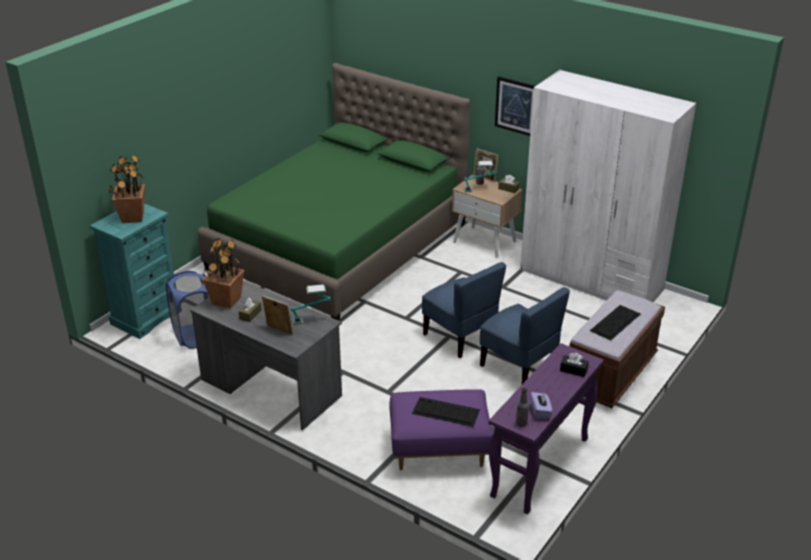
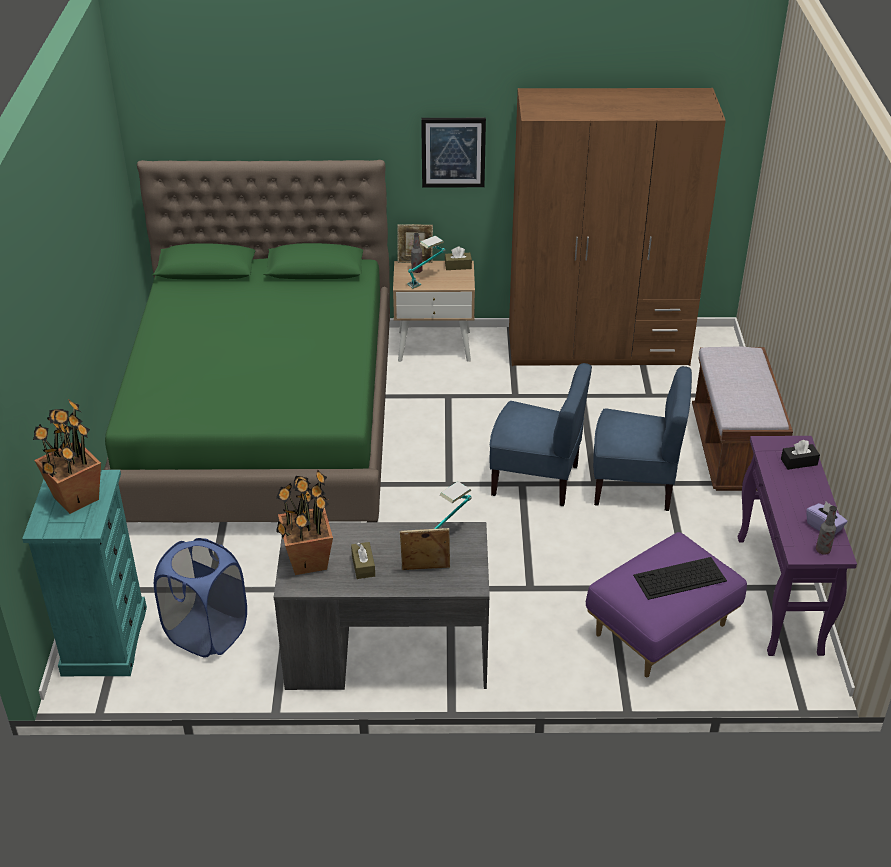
camera: 35 degrees left, 5 degrees up
white wardrobe [520,70,696,302] -> brown wardrobe [509,88,726,366]
keyboard [590,305,641,340] -> none

